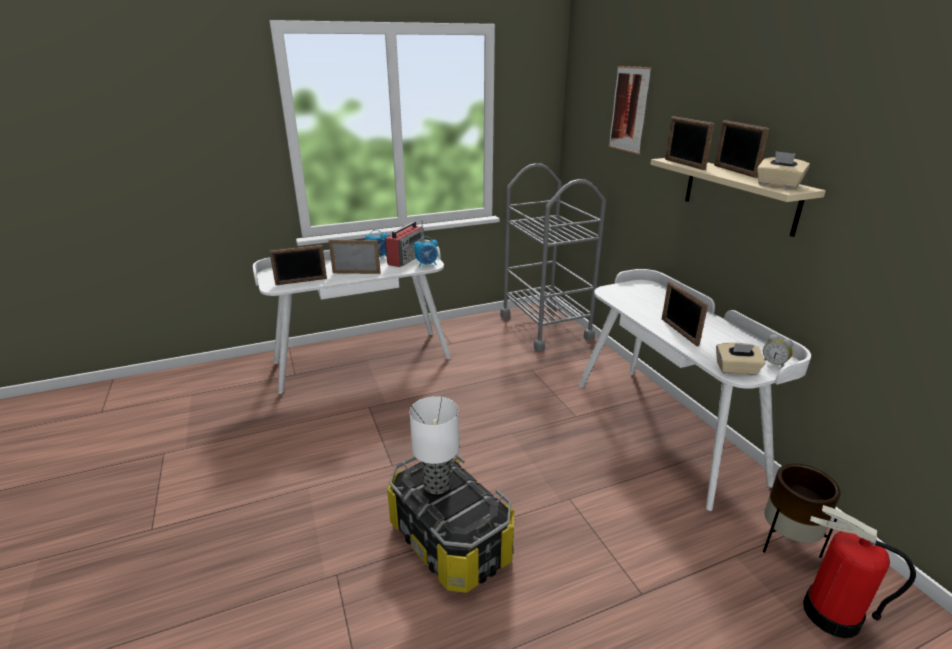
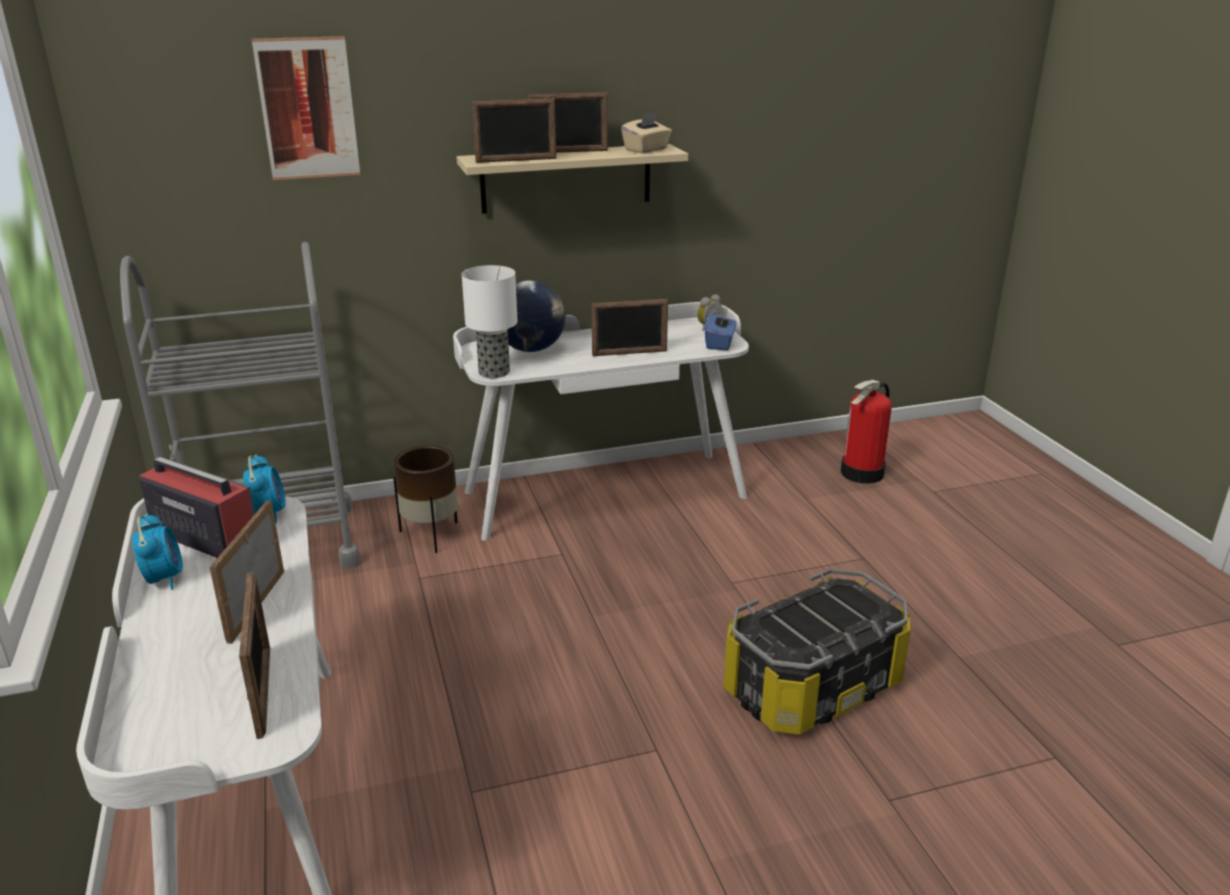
camera: 85 degrees left, 0 degrees up
table lamp [410,396,459,494] -> table lamp moved to [462,265,518,378]
beige tissue box [716,343,765,375] -> blue tissue box [705,311,737,350]
brown planter [763,463,841,558] -> brown planter moved to [394,446,458,553]
none -> globe [508,280,566,352]

